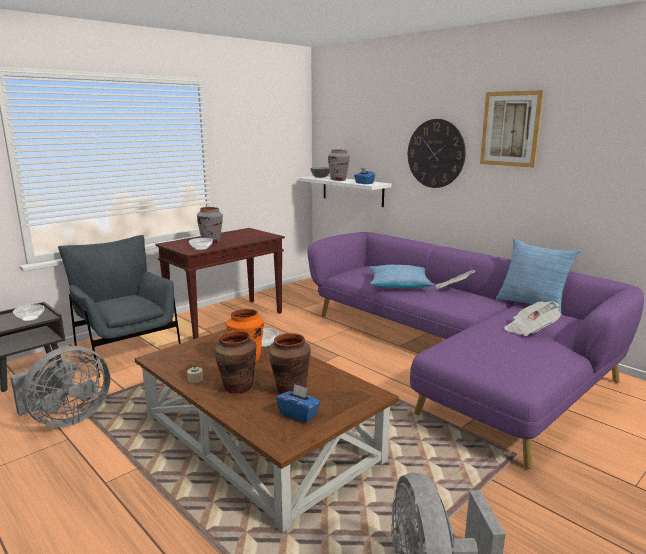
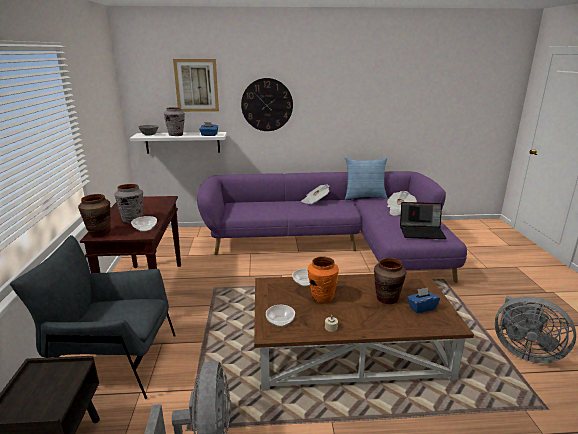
camera: 50 degrees left, 5 degrees up
bowl [13,304,44,321] -> bowl moved to [266,305,295,327]
brown vase [214,331,257,393] -> brown vase moved to [78,194,111,237]
pillow [368,265,434,288] -> none
picture [480,90,544,168] -> picture moved to [173,59,219,112]
none -> laptop [400,202,446,239]

